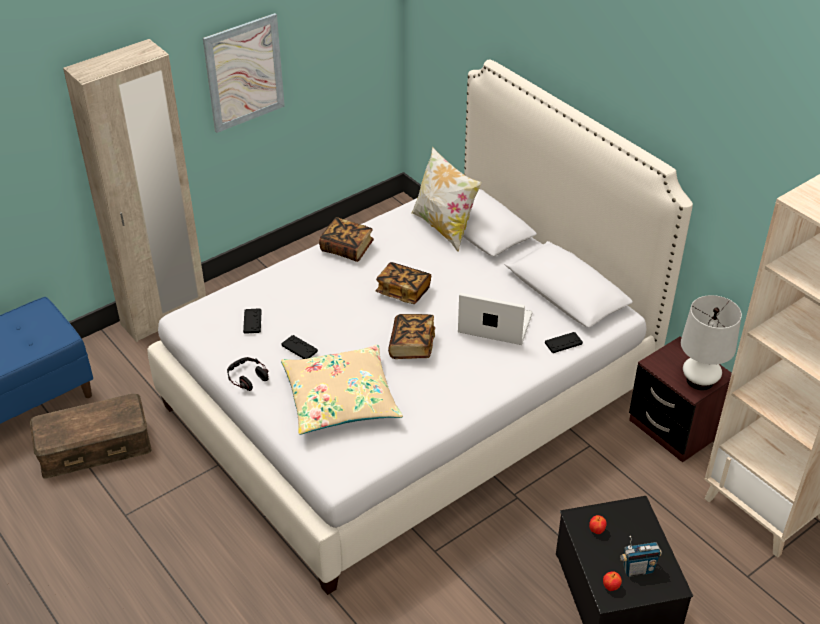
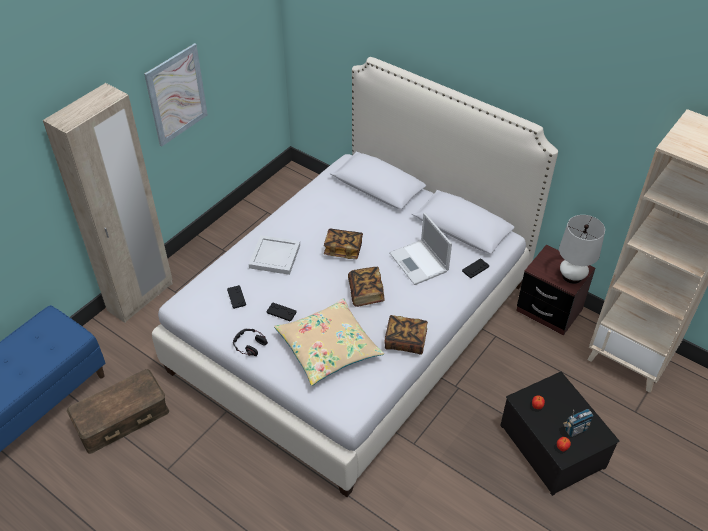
camera: 15 degrees left, 5 degrees up
book [319,217,374,262] -> book moved to [384,315,428,355]
pillow [411,147,482,252] -> none
laptop [458,293,533,345] -> laptop turned 120 degrees counterclockwise [389,213,452,285]
none -> white tray [249,235,300,275]

